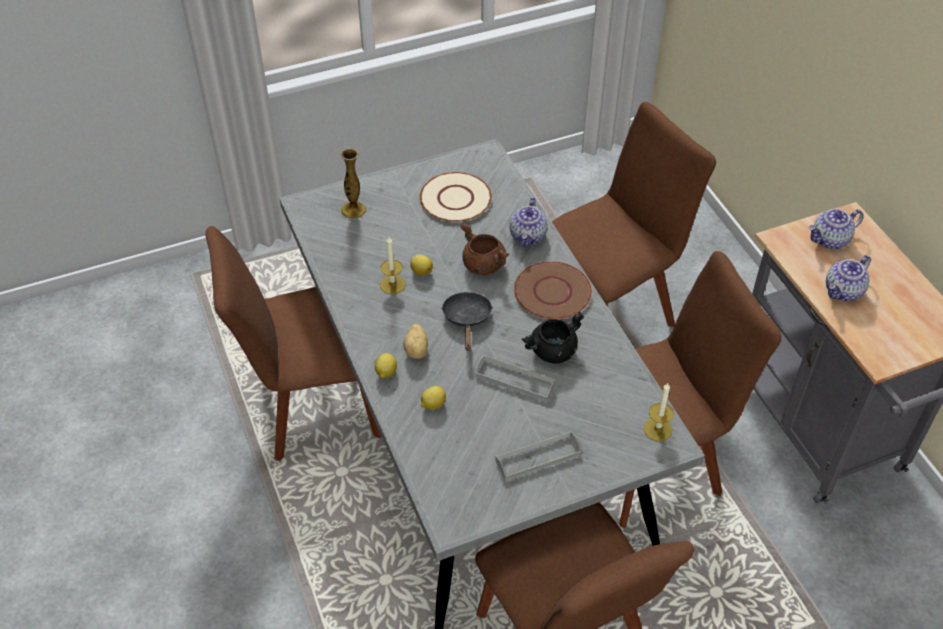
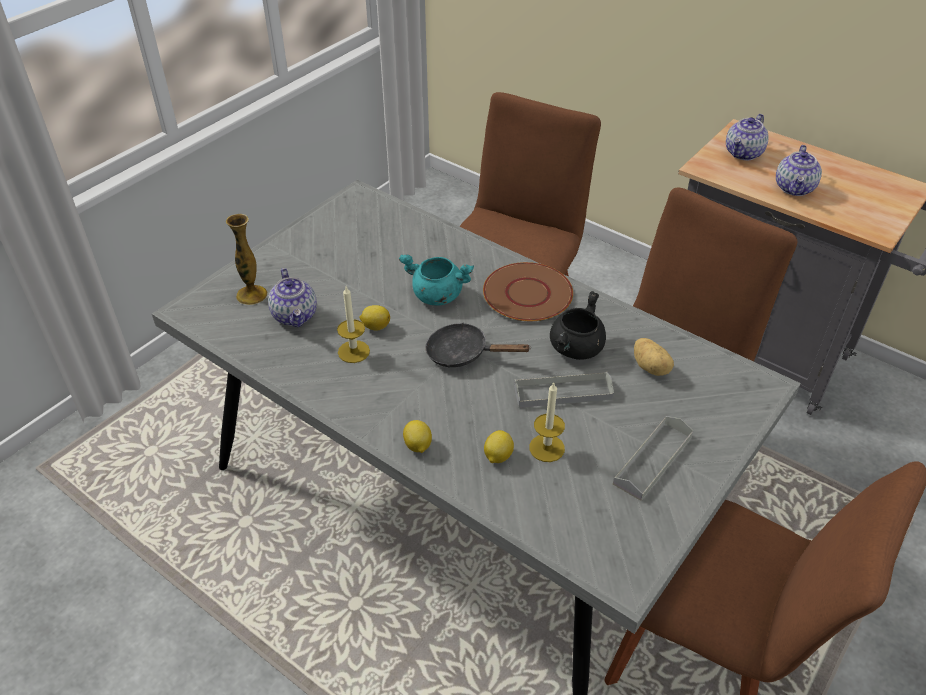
camera: 30 degrees left, 5 degrees down
brown chair [205,226,382,462] -> none
potato [403,324,428,359] -> potato moved to [634,338,674,376]
beige plate [420,172,492,222] -> none
black frying pan [441,292,493,351] -> black frying pan turned 45 degrees counterclockwise [425,323,531,368]
brown cooking pot [460,223,509,275] -> turquoise cooking pot [399,254,474,306]
teapot [509,197,548,247] -> teapot moved to [268,268,317,327]
candle [644,383,674,441] -> candle moved to [529,383,565,462]

